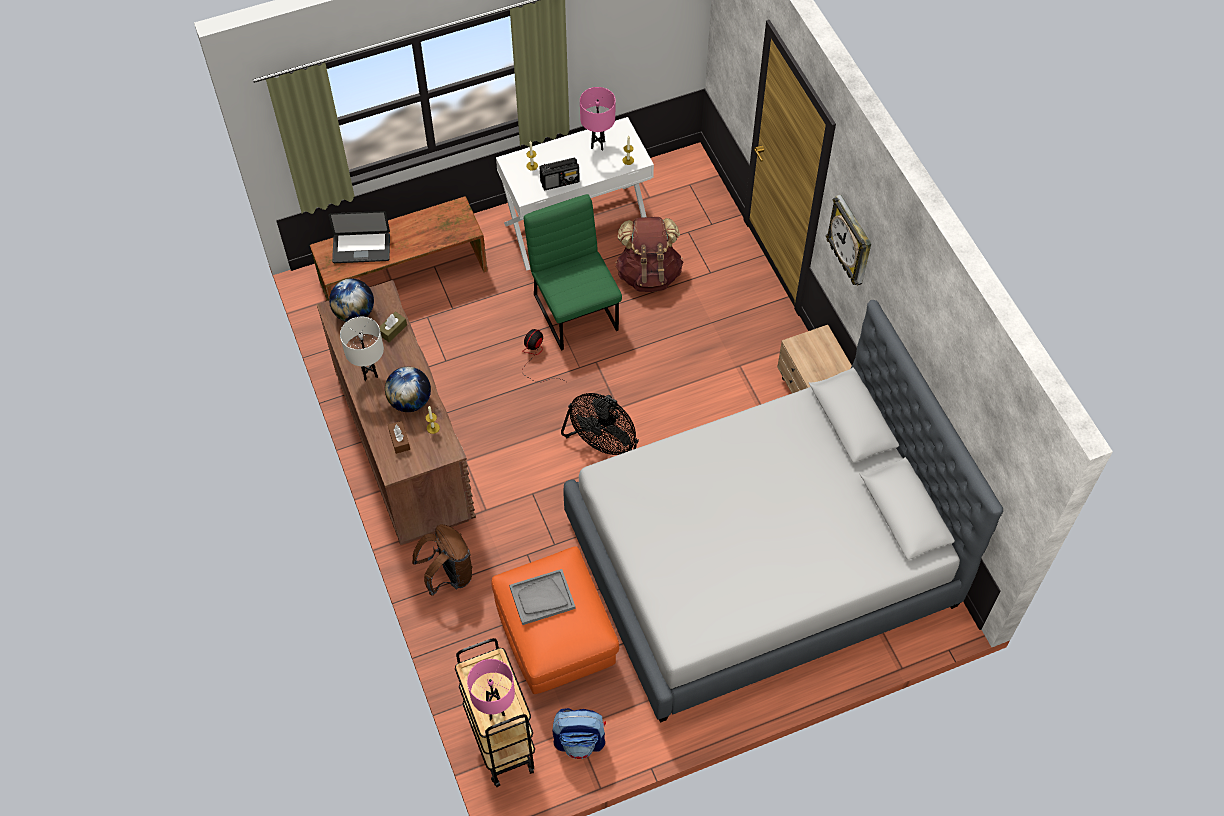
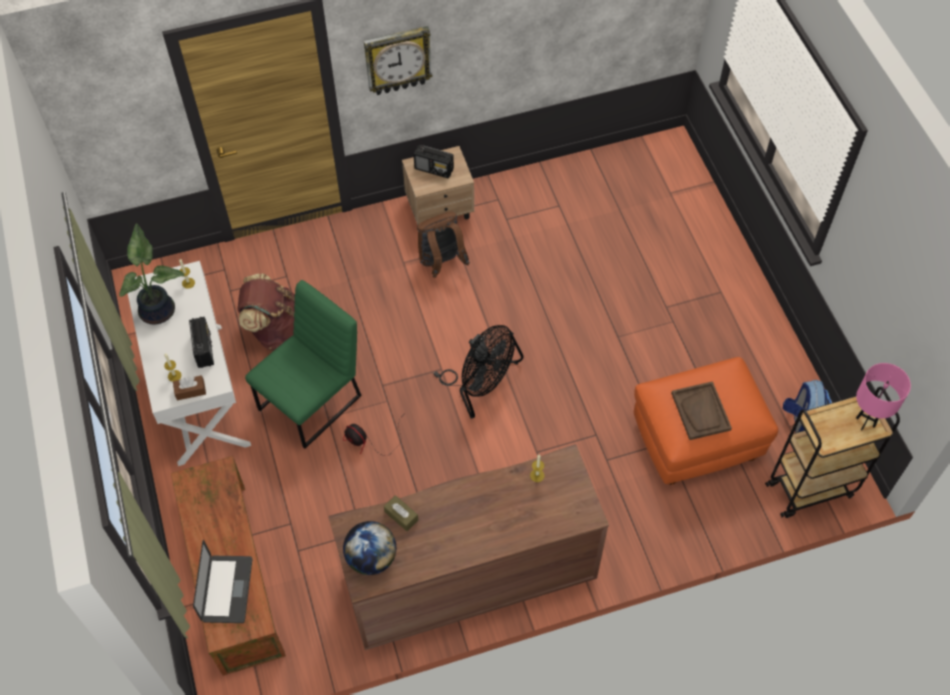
camera: 85 degrees left, 0 degrees up
white table lamp [340,317,384,381] -> none
globe [385,367,431,412] -> none
brown tissue box [388,421,410,454] -> brown tissue box moved to [173,375,206,400]
brown backpack [412,524,472,596] -> brown backpack moved to [417,212,470,278]
grey tray [509,569,576,625] -> brown tray [671,381,732,440]
green chair [524,194,622,351] -> green chair turned 150 degrees clockwise [245,280,362,449]
grey bed [563,300,1003,723] -> none
pink table lamp [580,87,616,151] -> potted plant [119,223,184,325]
none -> radio [414,145,454,178]

